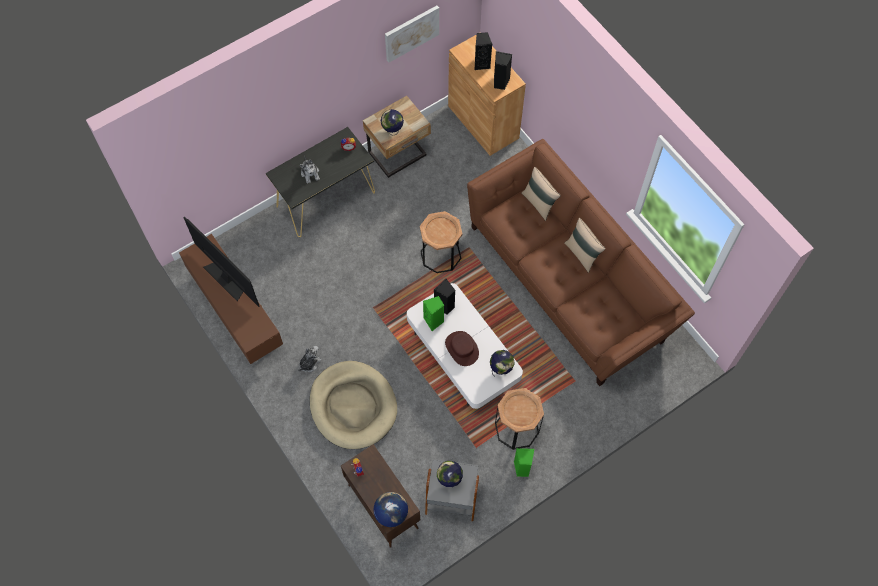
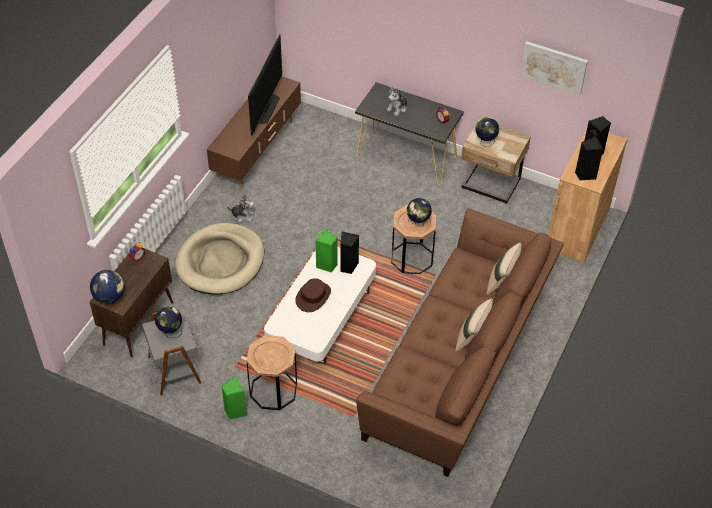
camera: 60 degrees right, 15 degrees down
globe [490,350,515,377] -> globe moved to [407,198,432,227]

